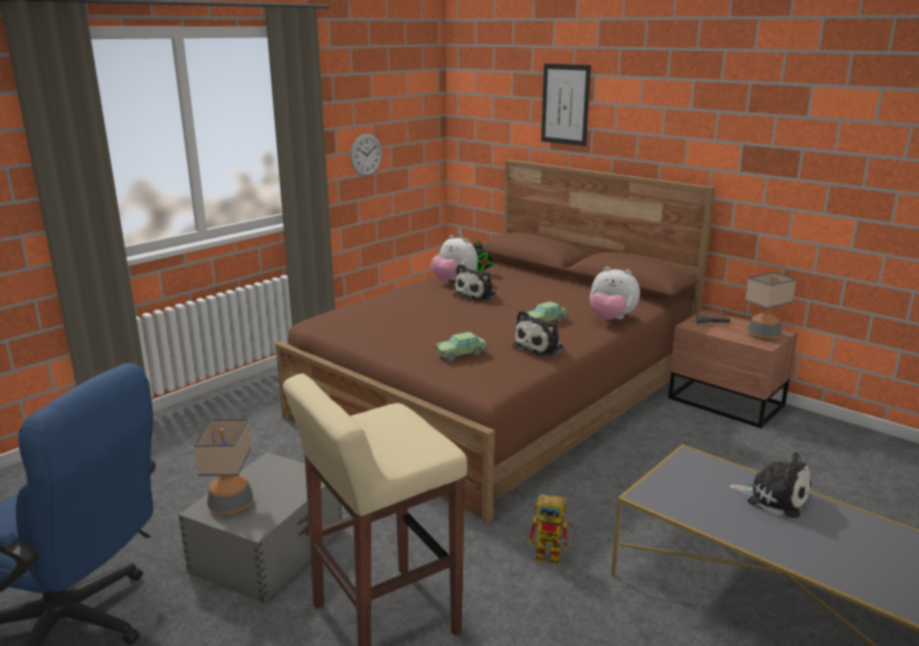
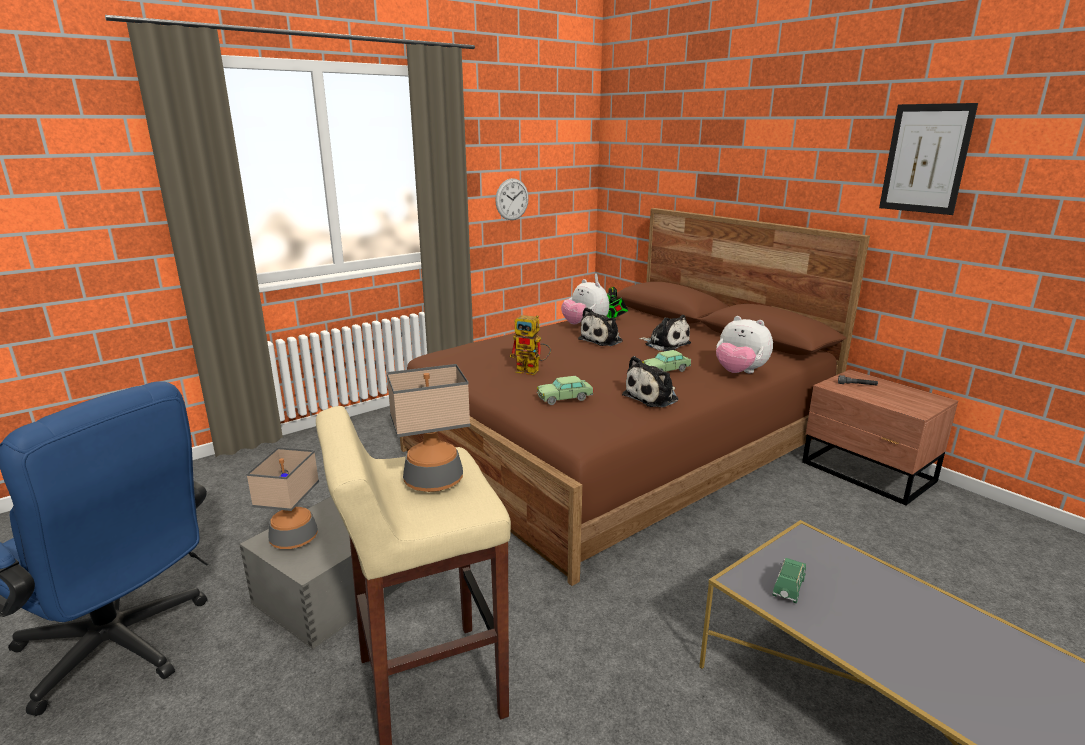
camera: 10 degrees right, 0 degrees up
toy robot [527,494,576,565] -> toy robot moved to [510,315,551,375]
picture [541,64,591,146] -> picture moved to [879,103,978,215]
plush toy [728,452,811,518] -> plush toy moved to [639,315,691,351]
table lamp [745,272,797,340] -> table lamp moved to [386,364,470,492]
none -> green toy car [772,558,806,604]

